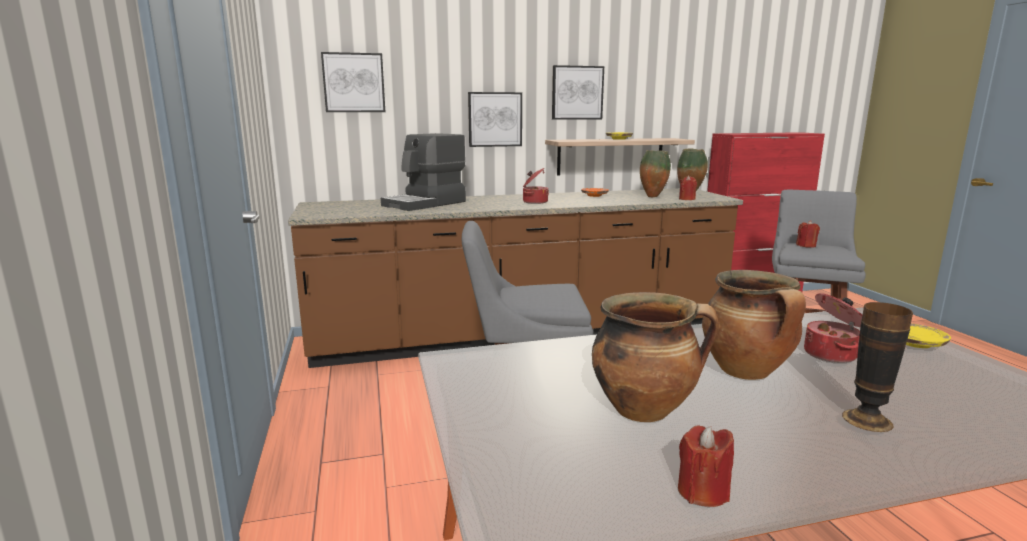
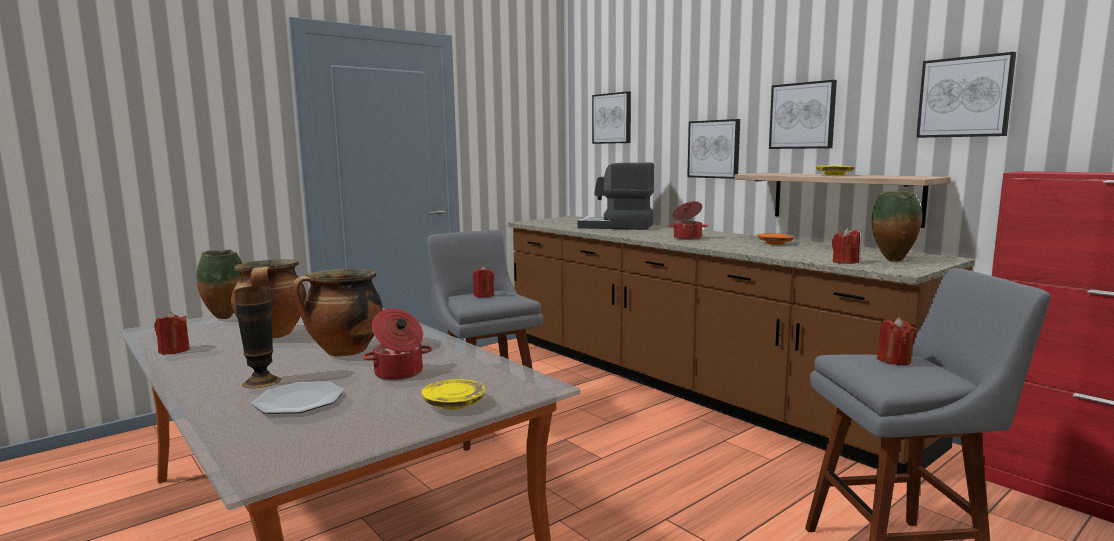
camera: 65 degrees right, 5 degrees down
vase [640,150,671,197] -> vase moved to [196,249,242,319]
none -> plate [252,381,344,414]
none -> red candle [473,266,494,297]
none -> picture [916,52,1016,138]

